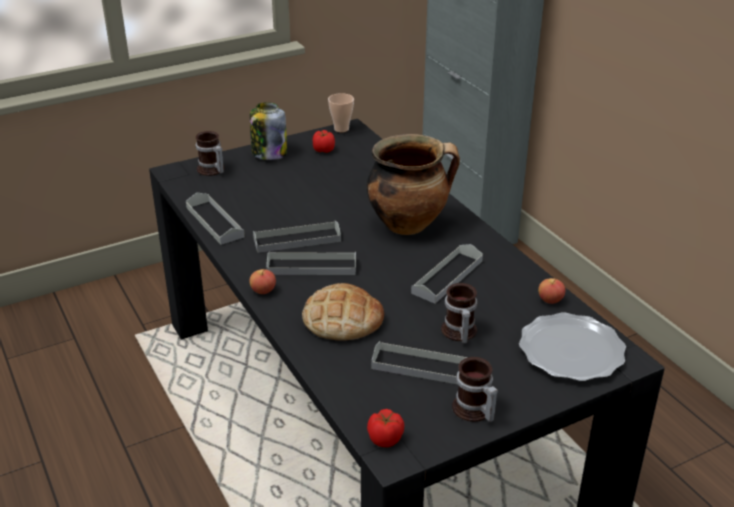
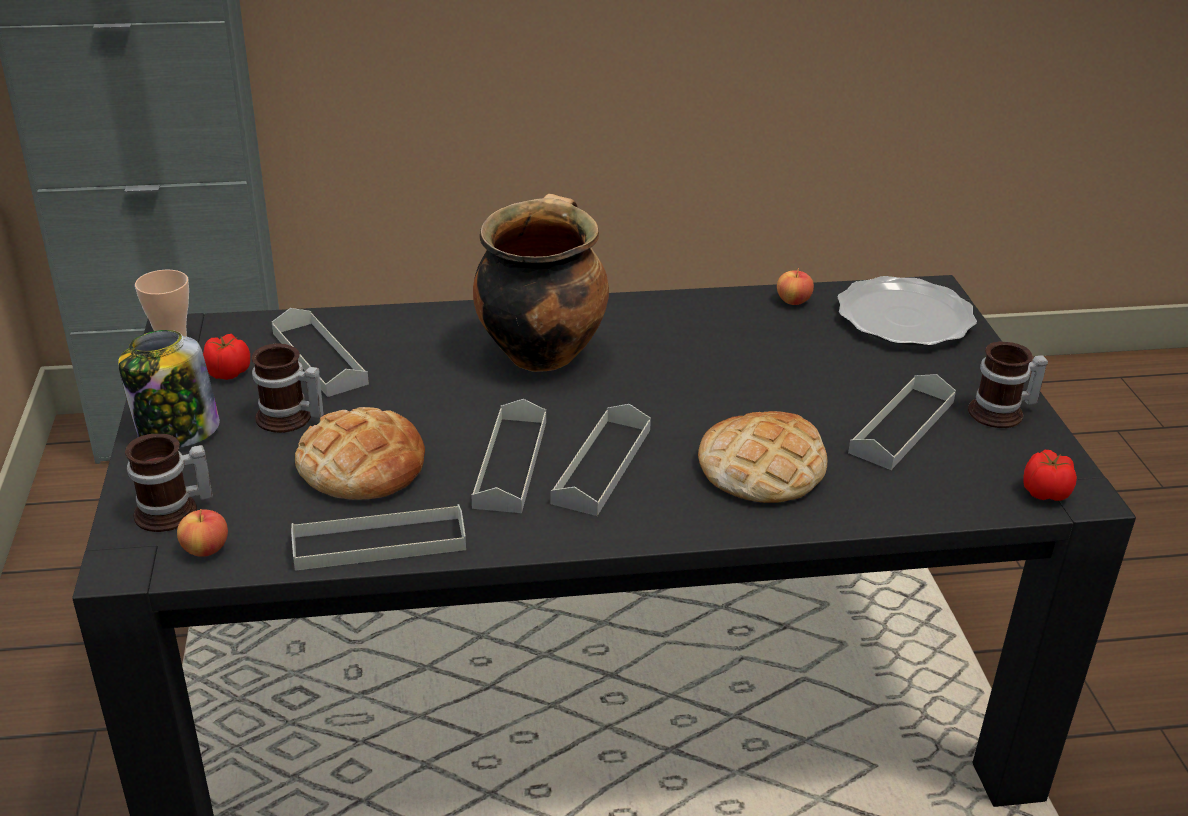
camera: 70 degrees left, 0 degrees up
apple [249,269,276,294] -> apple moved to [177,509,228,557]
grey tray [411,244,483,304] -> grey tray moved to [272,308,369,397]
mug [441,283,477,343] -> mug moved to [252,343,324,433]
none -> bread [295,407,425,500]

